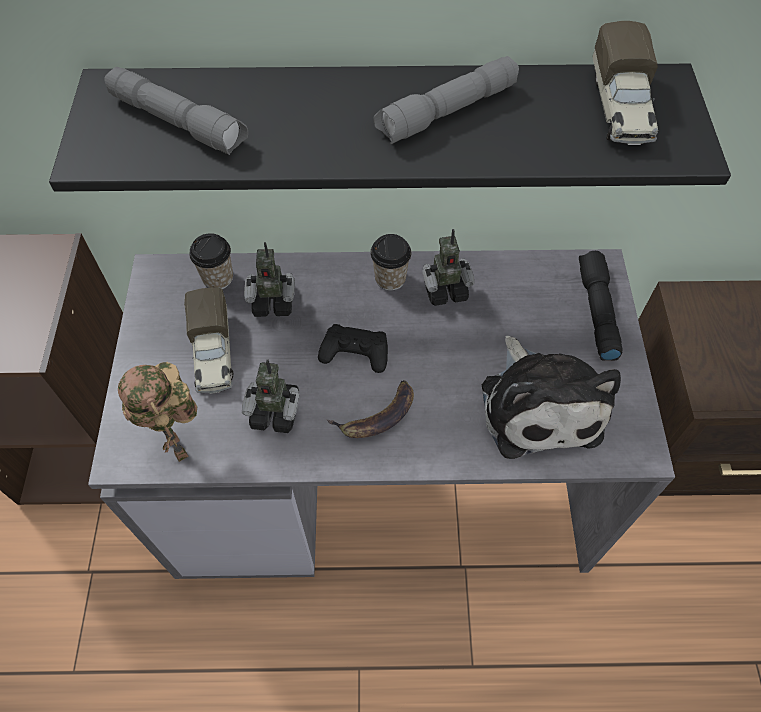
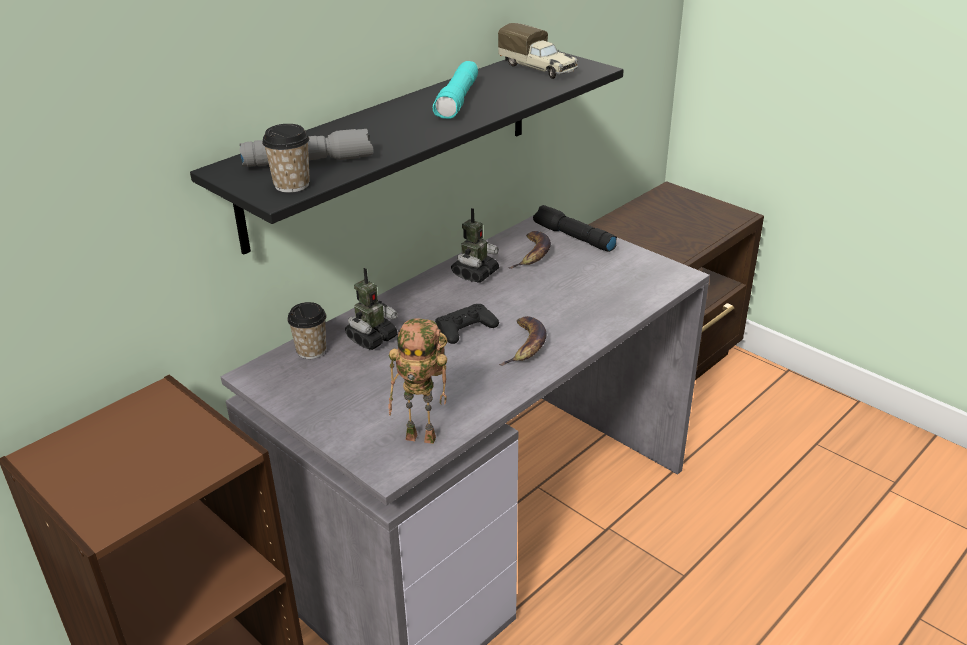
camera: 45 degrees left, 25 degrees down
toy truck [184,288,233,394] -> none
toy robot [242,360,300,433] -> none
cup [370,234,411,291] -> cup moved to [262,124,310,193]
grey flashlight [373,56,519,144] -> turquoise flashlight [433,61,478,119]
plush toy [482,335,621,459] -> none
none -> banana [508,231,551,269]

